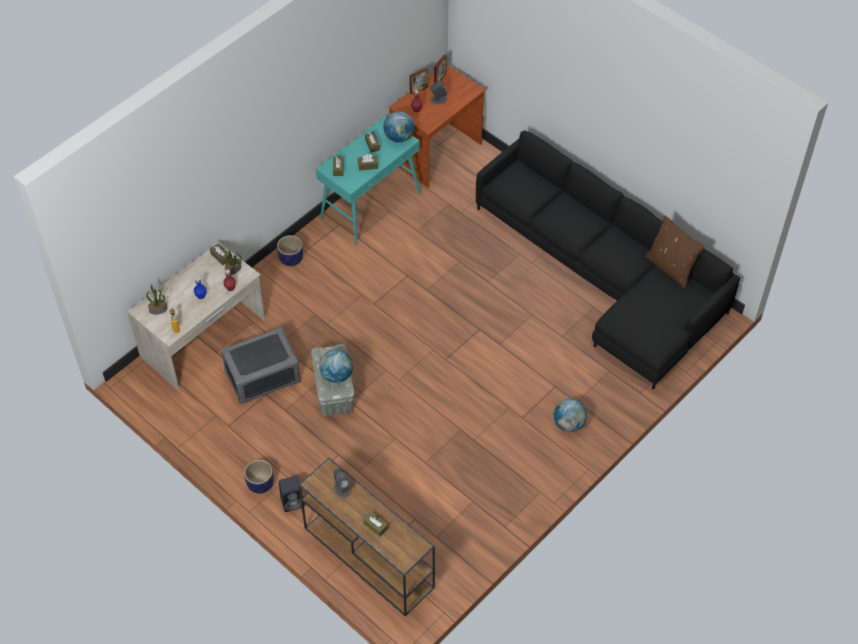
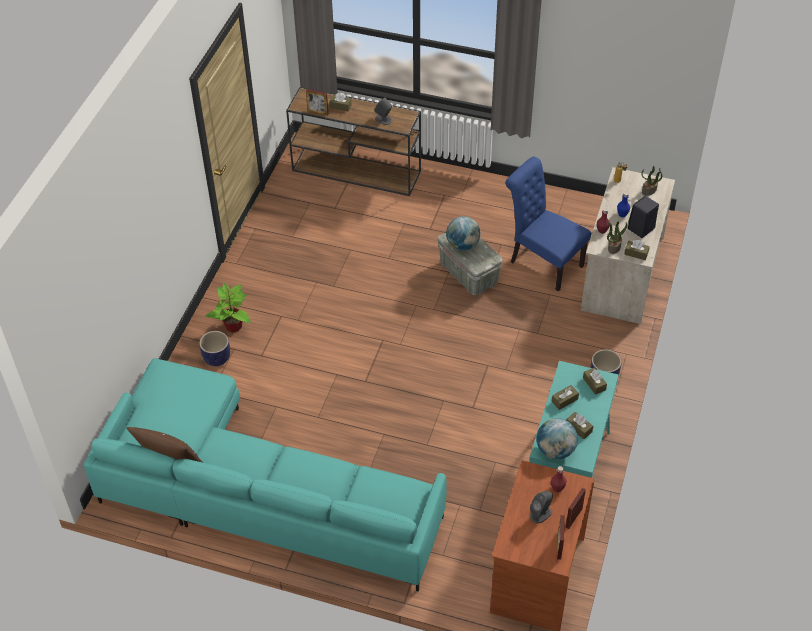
camera: 155 degrees right, 5 degrees down
grey storage box [221,327,301,404] -> blue chair [505,157,591,292]
planter [244,459,274,494] -> planter moved to [199,331,230,366]
black speaker [279,476,304,512] -> black speaker moved to [628,196,659,238]
black sofa [476,130,740,390] -> turquoise sofa [84,358,447,592]
globe [553,399,587,432] -> potted plant [206,283,250,333]
none -> picture frame [306,89,329,116]

